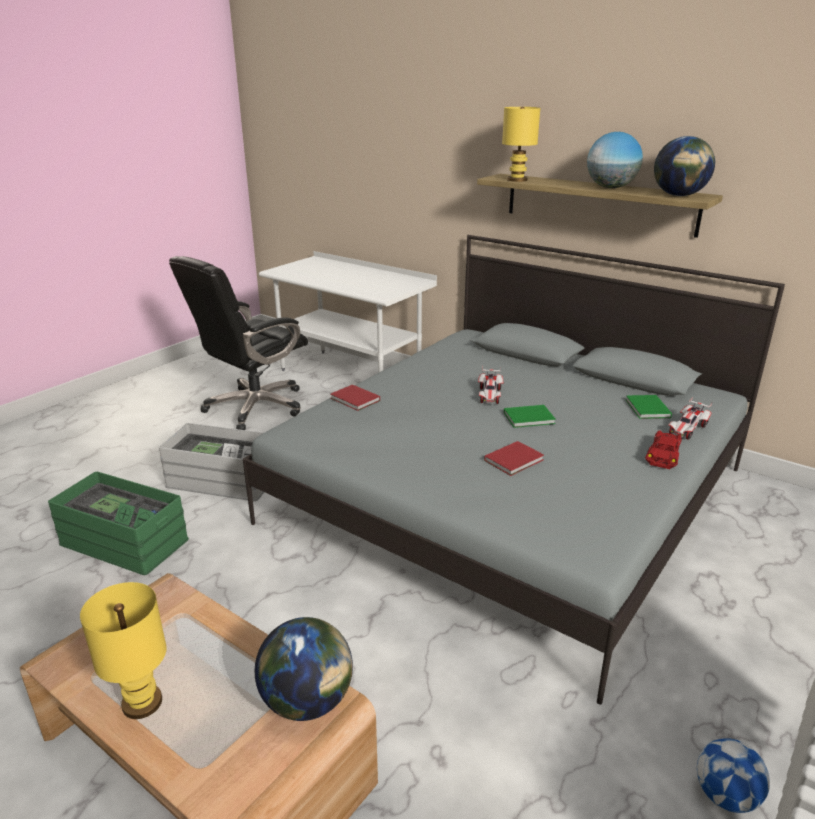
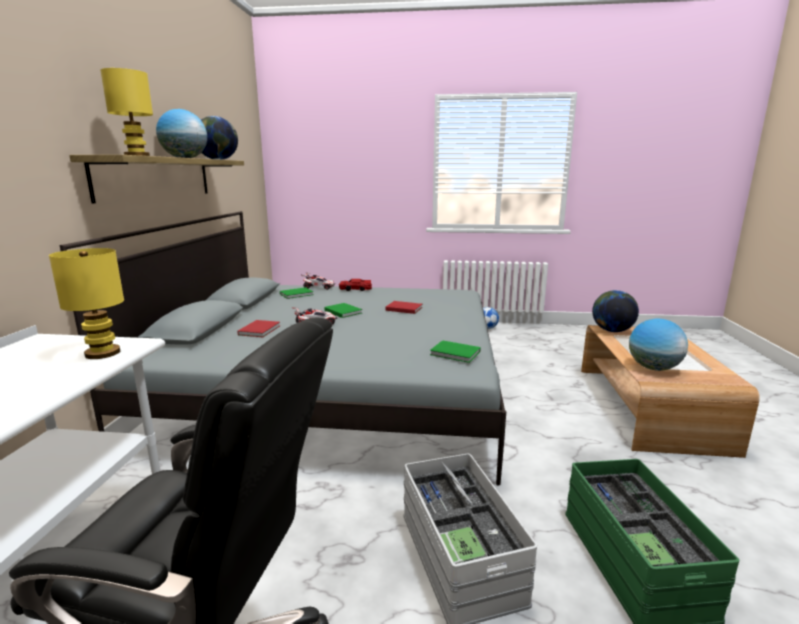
camera: 120 degrees left, 10 degrees down
yellow table lamp [80,582,167,719] -> yellow table lamp moved to [49,248,124,359]
red book [330,385,380,411] -> red book moved to [237,320,280,337]
none -> green book [430,340,481,363]
none -> globe [629,319,688,371]

